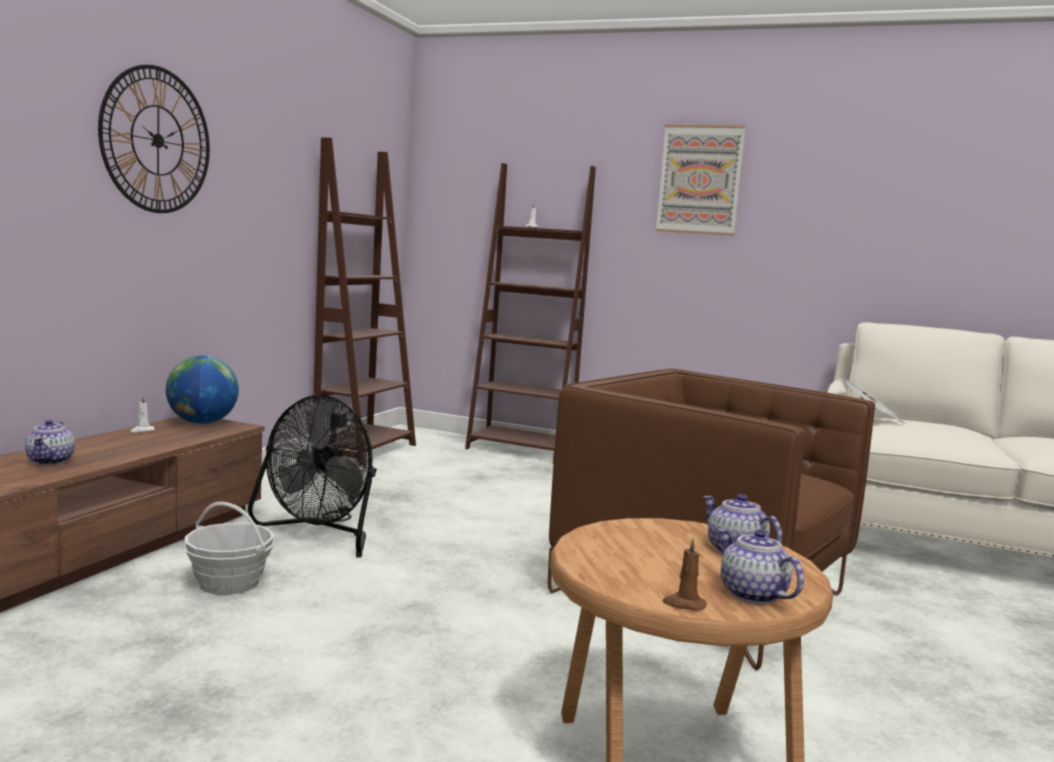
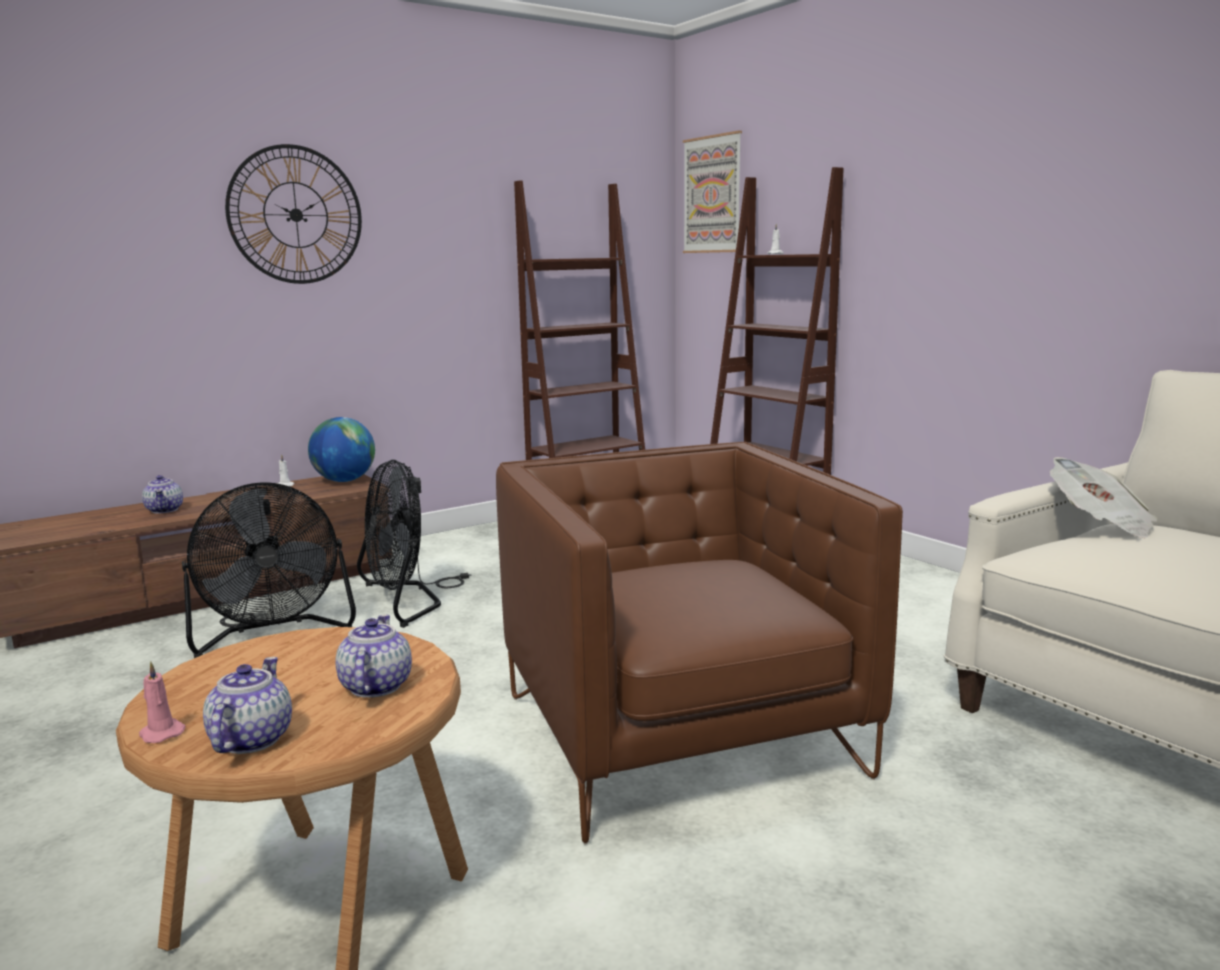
camera: 35 degrees right, 5 degrees up
teapot [25,420,75,465] -> teapot turned 45 degrees counterclockwise [142,475,183,513]
basket [183,502,274,595] -> black fan [182,482,356,658]
picture [656,125,746,236] -> picture moved to [683,130,742,253]
brown candle [663,538,707,610] -> pink candle [139,662,186,743]

